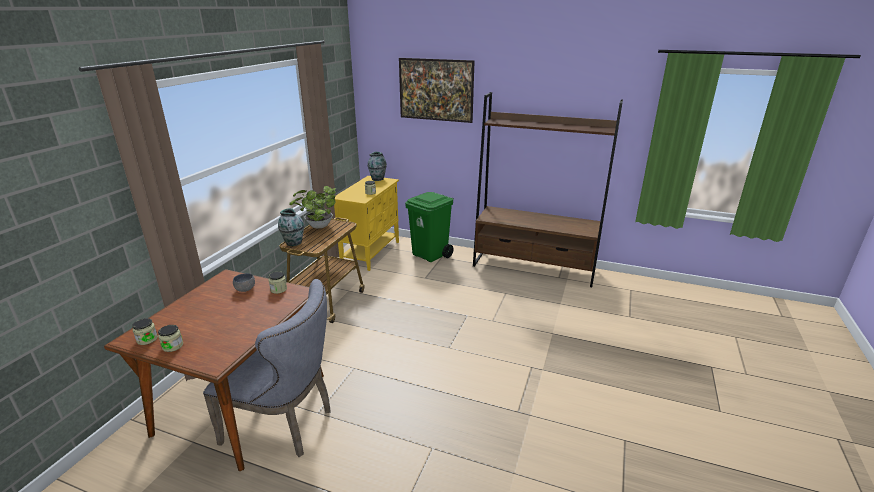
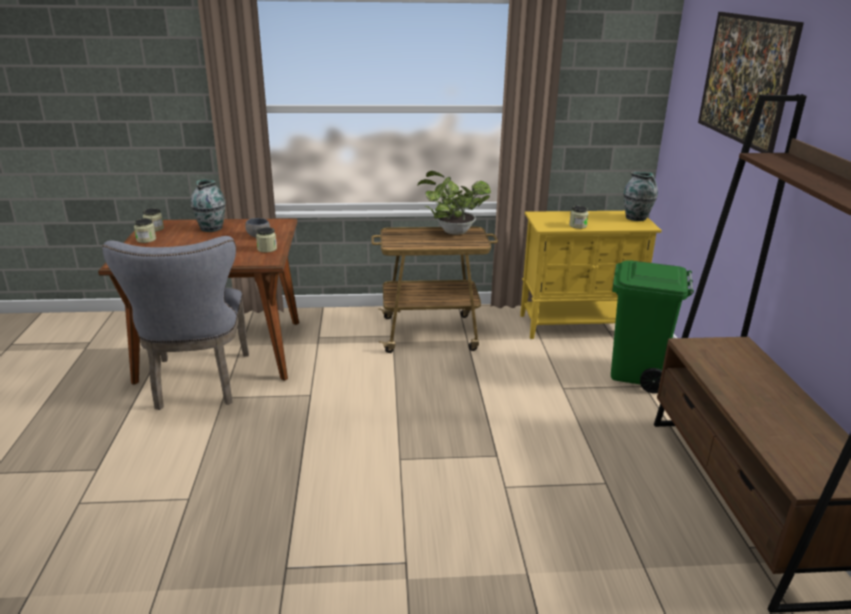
camera: 65 degrees right, 0 degrees up
vase [278,208,304,246] -> vase moved to [190,180,226,232]

